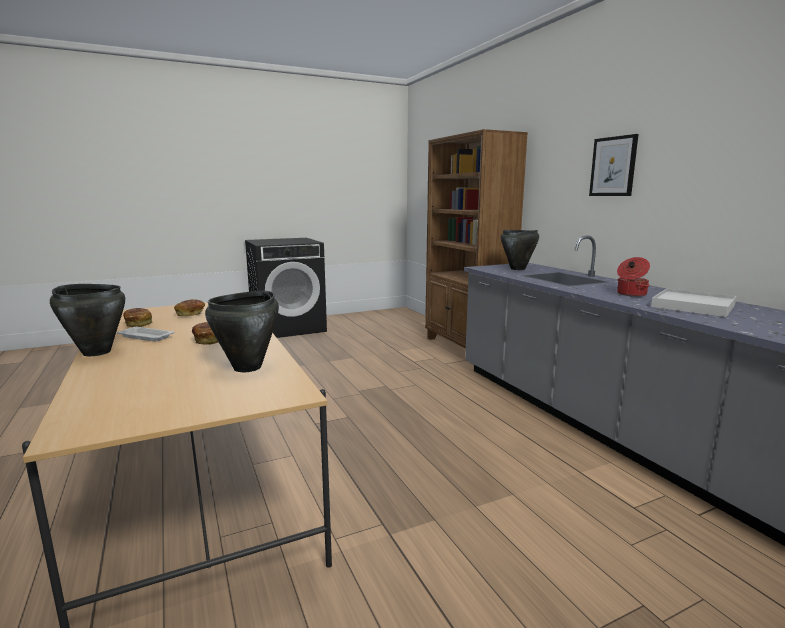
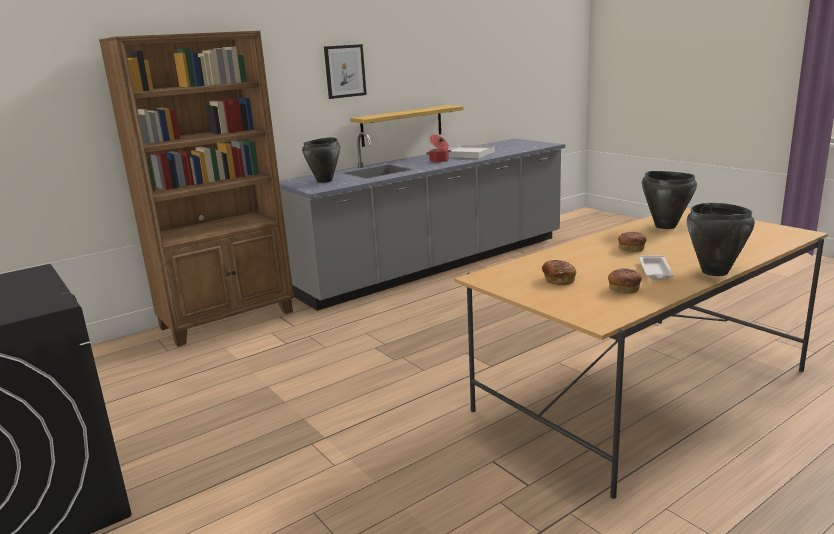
camera: 100 degrees left, 5 degrees up
none -> shelf [350,105,463,147]

